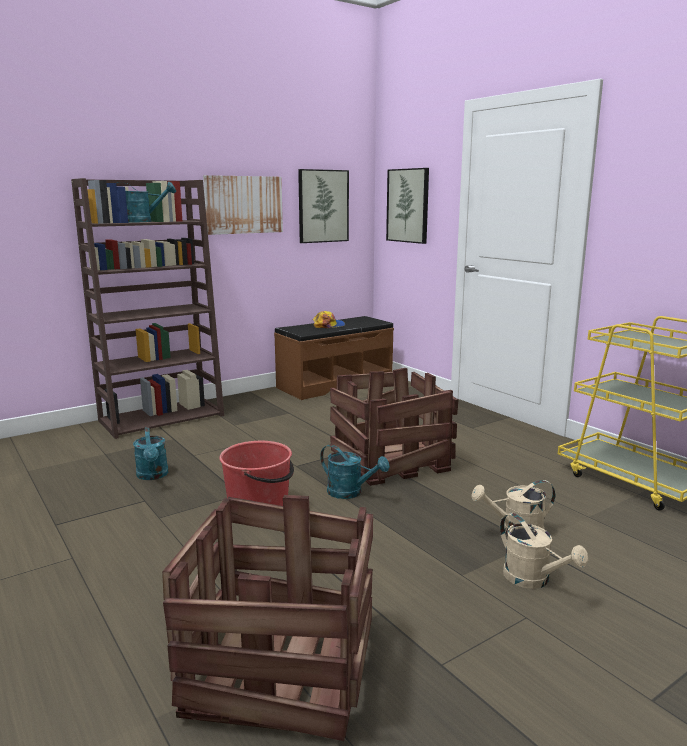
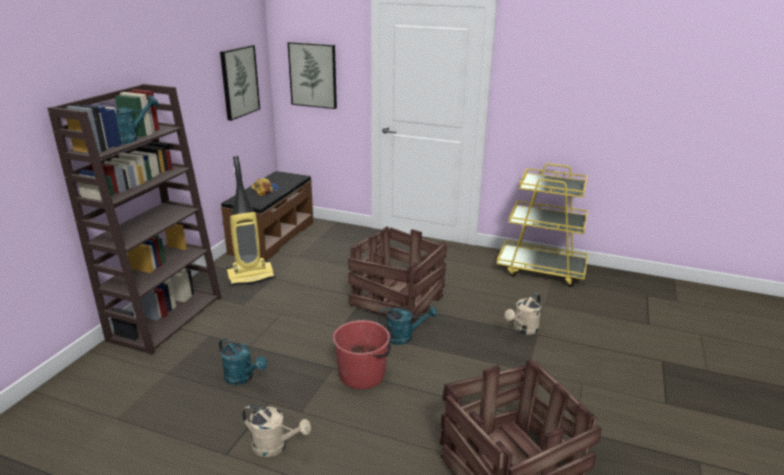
camera: 35 degrees left, 10 degrees up
picture [203,175,283,235] -> none
beige watering can [500,513,588,589] -> beige watering can moved to [242,405,311,457]
none -> vacuum cleaner [226,156,275,286]

